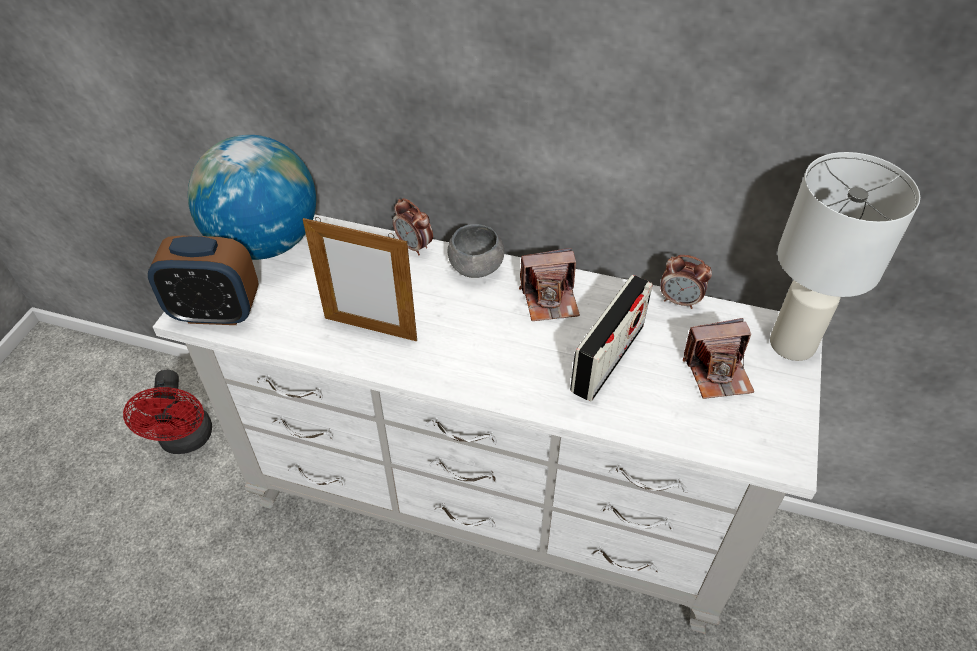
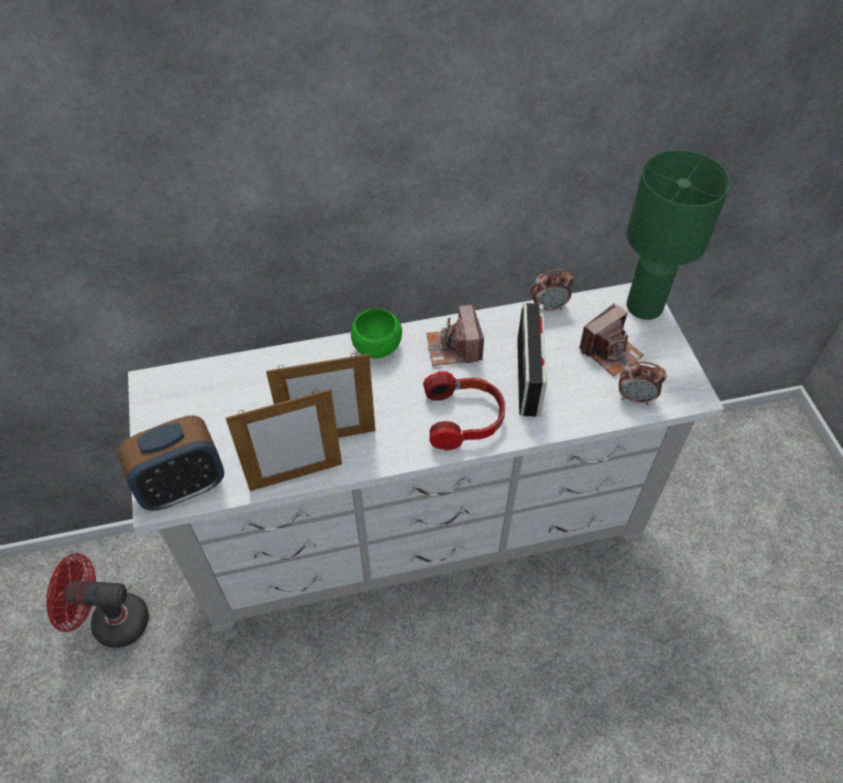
camera: 30 degrees left, 5 degrees up
red fan [123,370,212,454] -> red fan turned 135 degrees clockwise [46,553,149,648]
globe [188,135,316,260] -> none
alarm clock [393,198,433,256] -> alarm clock moved to [619,361,667,405]
grey bowl [448,224,504,278] -> green bowl [351,309,402,359]
camera [519,248,580,321] -> camera turned 120 degrees clockwise [426,305,484,366]
white table lamp [770,152,920,361] -> green table lamp [627,150,730,320]
none -> picture frame [226,389,342,491]
none -> headphones [423,371,505,451]

